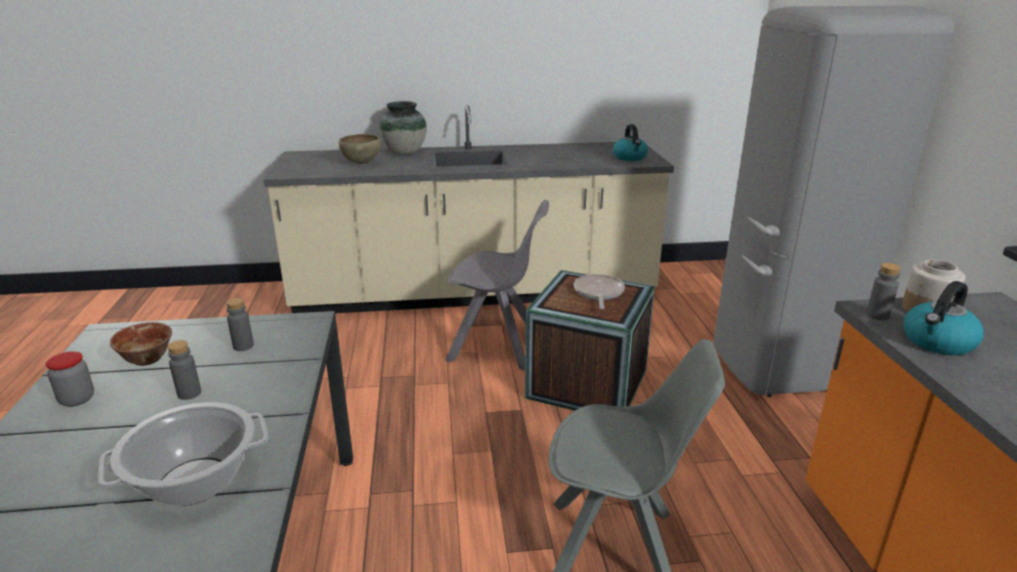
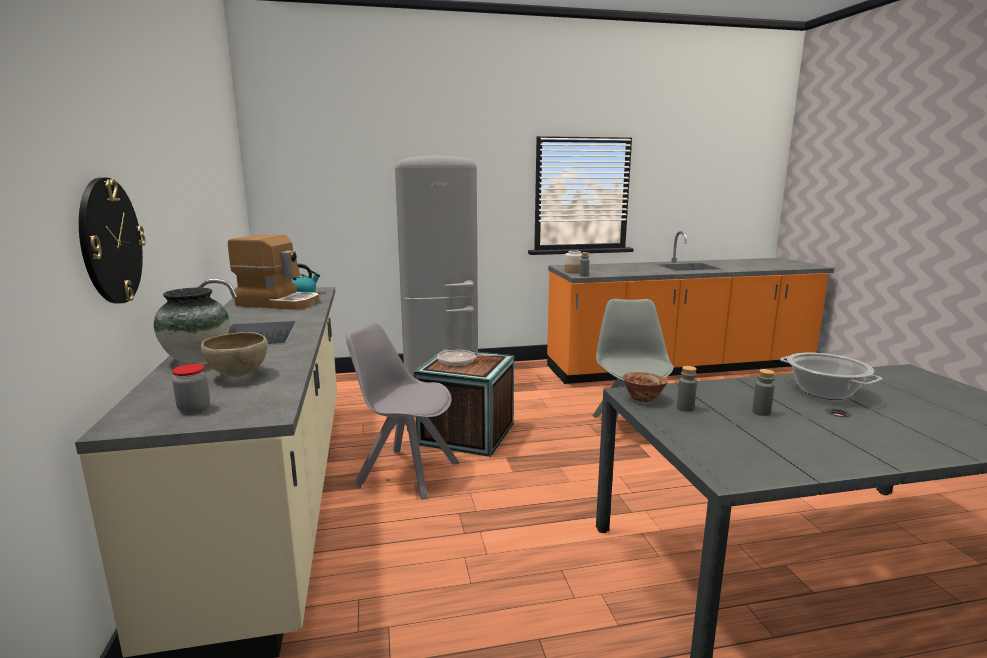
camera: 95 degrees left, 10 degrees down
jar [46,352,94,407] -> jar moved to [172,364,210,414]
bowl [110,322,172,366] -> bowl moved to [623,372,668,402]
grey chair [445,200,549,371] -> grey chair turned 75 degrees counterclockwise [346,323,460,500]
kettle [904,281,984,355] -> none
none -> wall clock [79,178,146,304]
none -> coffee machine [228,234,319,310]

